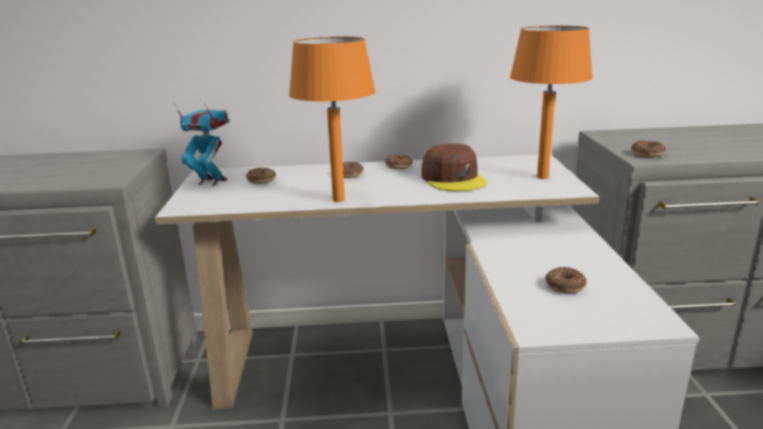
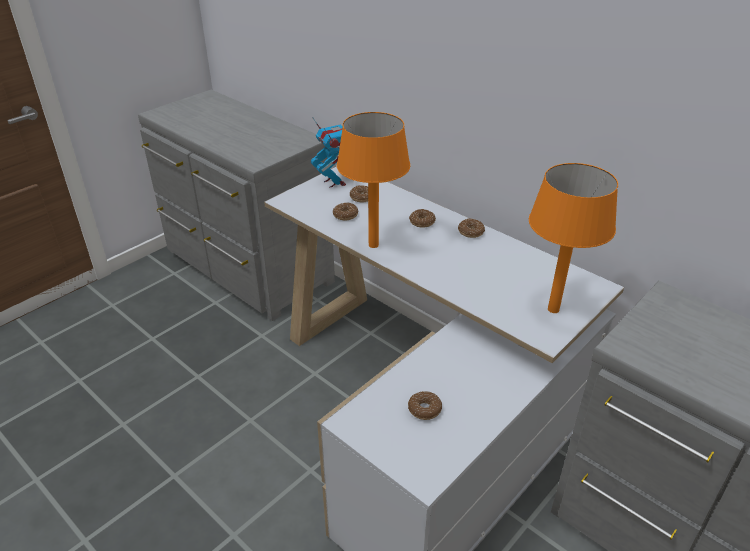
camera: 45 degrees right, 15 degrees up
brown cap [421,143,487,191] -> none
donut [631,140,666,158] -> donut moved to [333,203,358,220]

